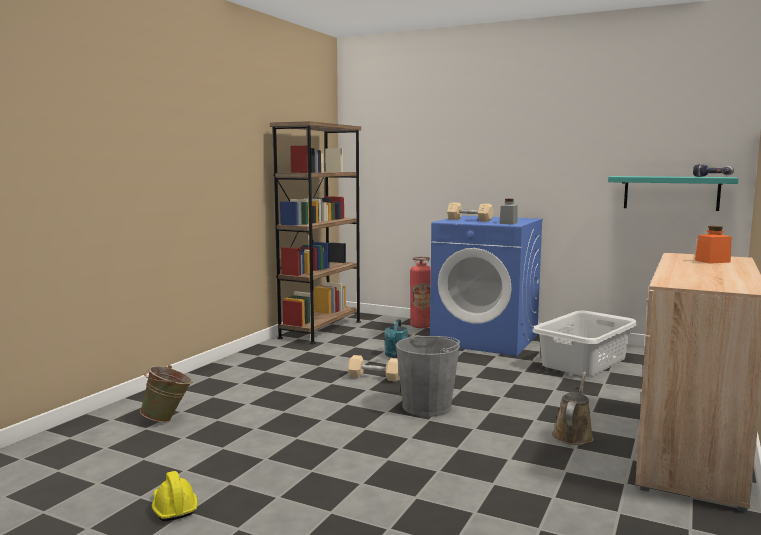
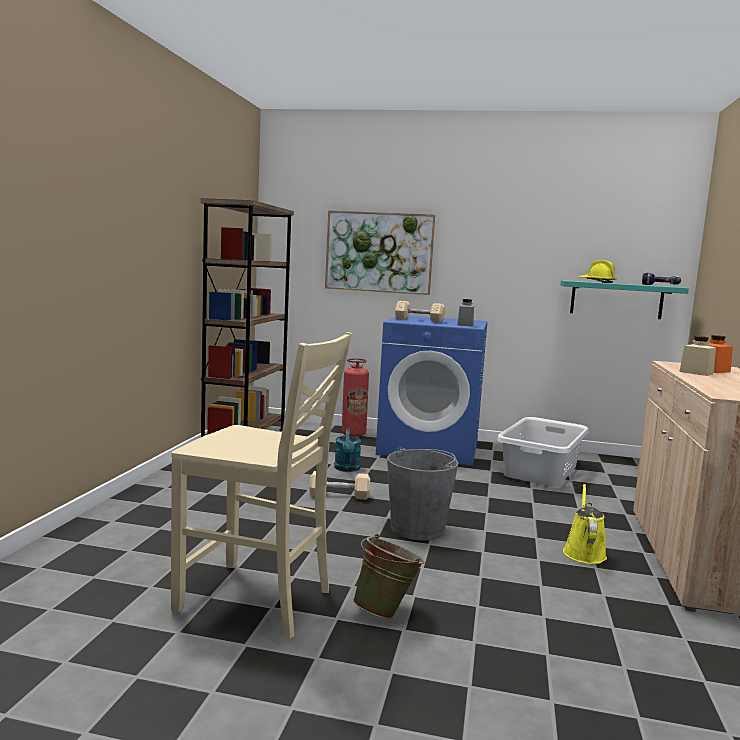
camera: 15 degrees left, 0 degrees up
green bucket [140,365,192,422] -> green bucket moved to [353,534,424,619]
yellow hard hat [152,471,198,521] -> yellow hard hat moved to [578,260,617,283]
brown watering can [552,371,594,445] -> yellow watering can [563,484,607,564]
none -> beige chair [171,332,352,639]
none -> picture [325,210,435,295]
none -> beige jar [679,336,716,376]

